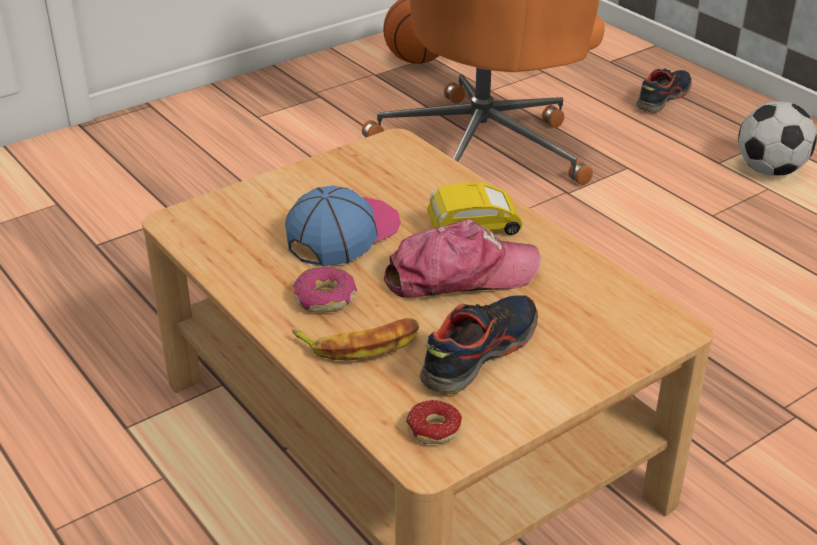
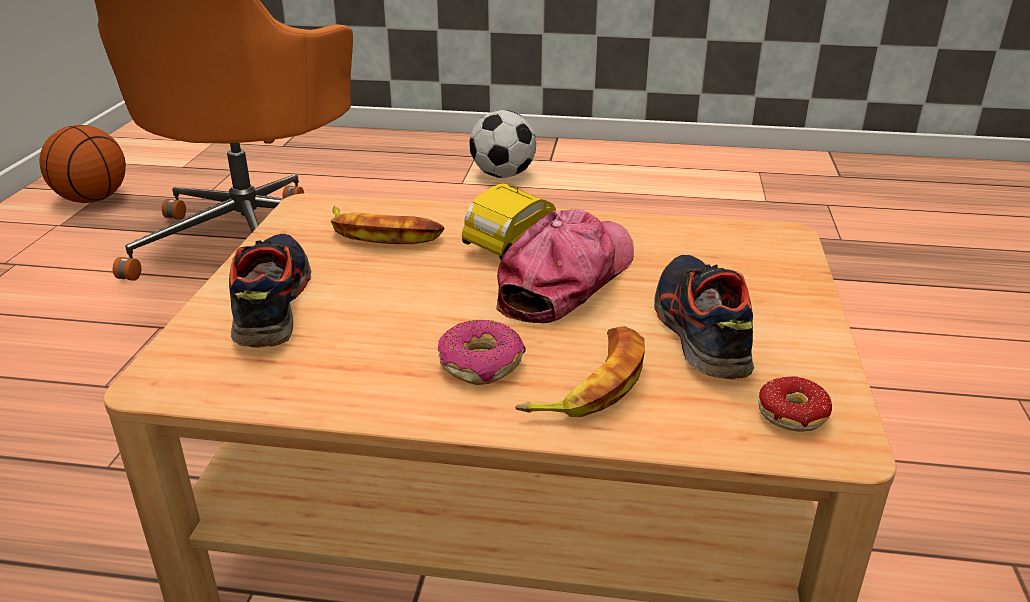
camera: 45 degrees left, 5 degrees down
cap [285,186,401,266] -> none
shoe [636,68,692,113] -> shoe moved to [229,234,312,348]
none -> banana [330,206,445,244]

